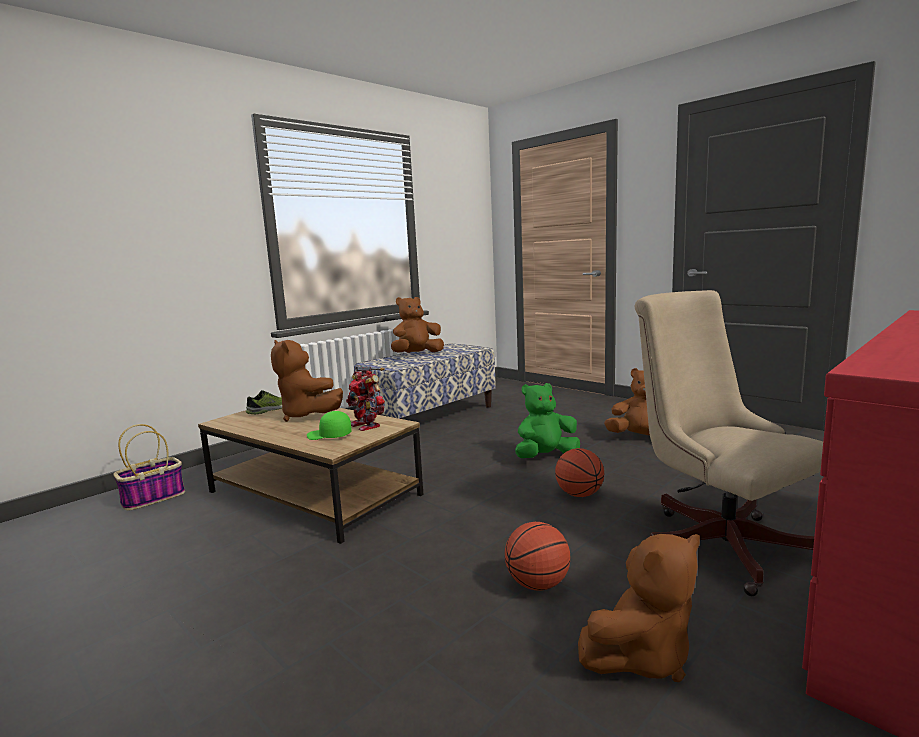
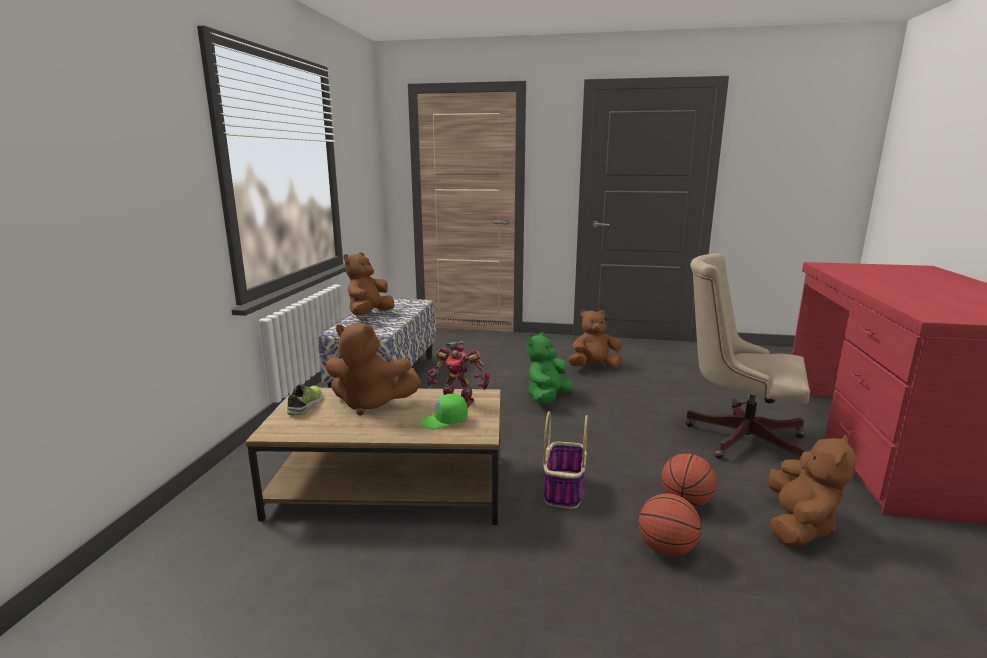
camera: 35 degrees left, 5 degrees up
basket [113,424,185,511] -> basket moved to [543,411,588,509]
basketball [555,448,604,497] -> basketball moved to [639,493,701,557]

